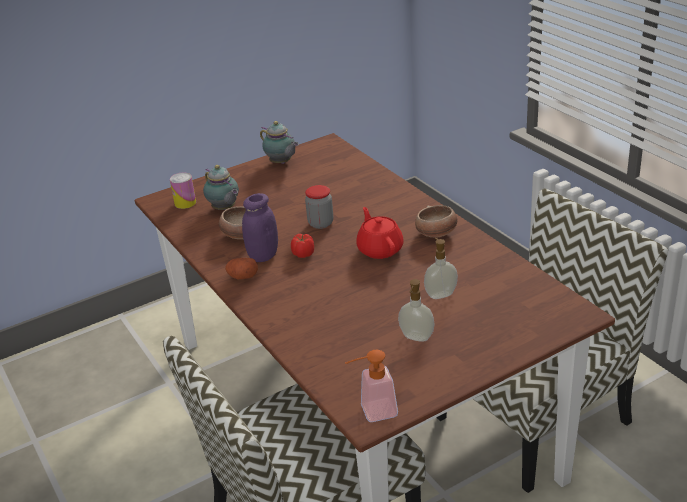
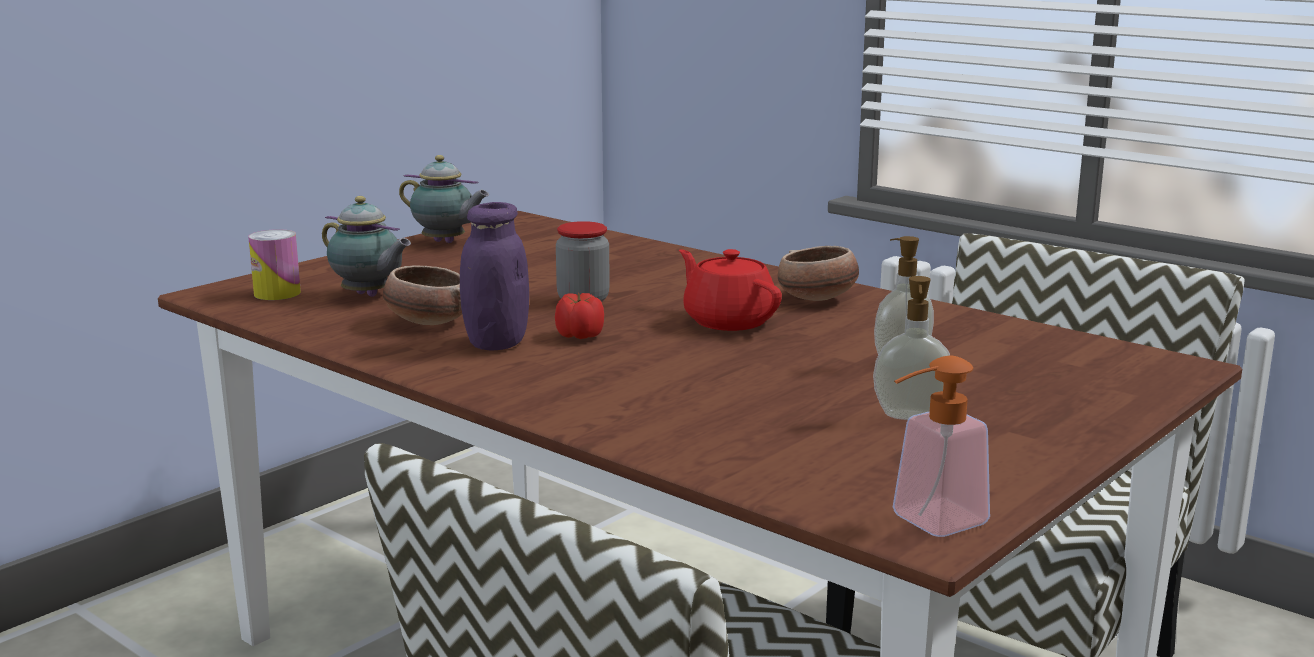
camera: 20 degrees left, 15 degrees down
potato [225,258,258,279] -> none

